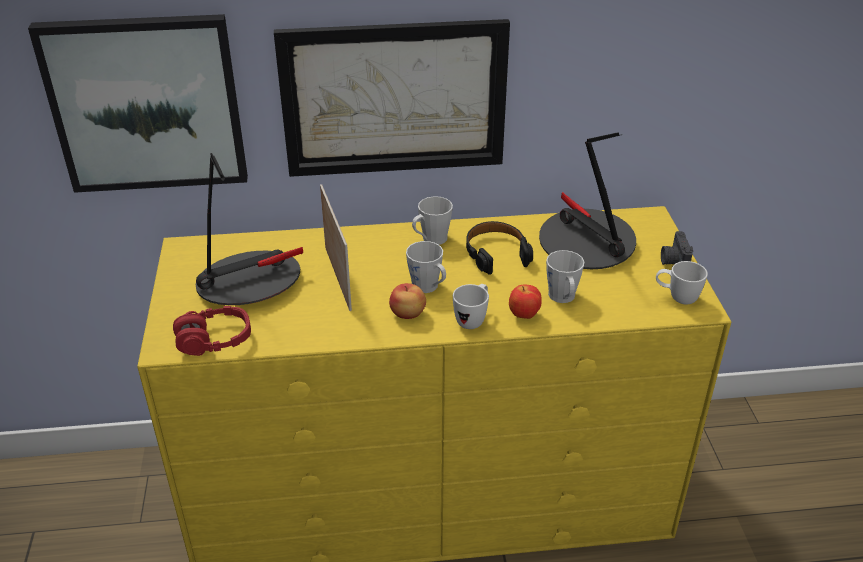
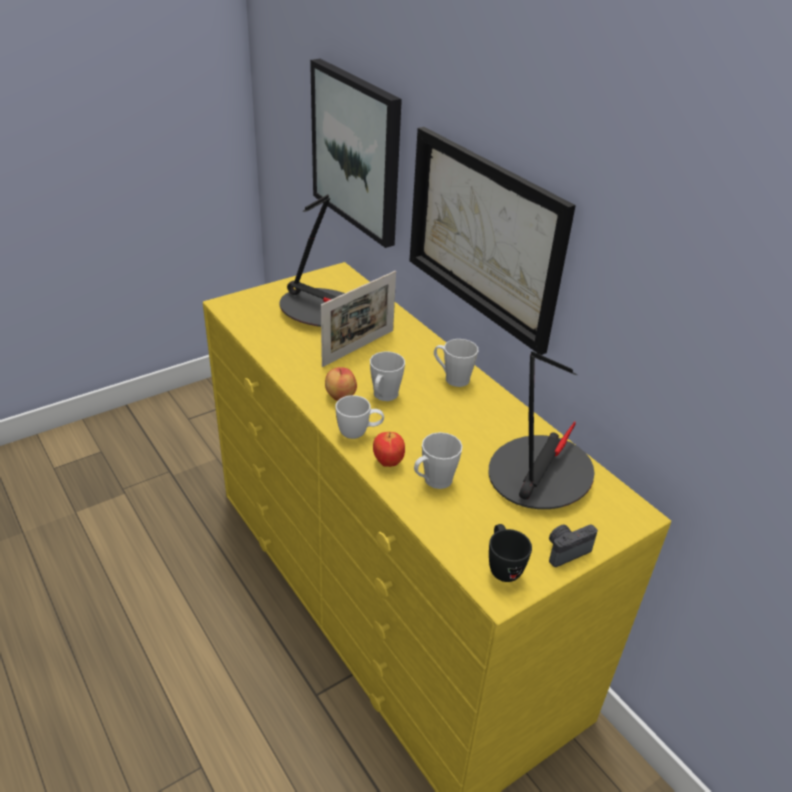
camera: 60 degrees right, 0 degrees up
red headphones [173,306,251,356] -> none
black headphones [466,221,533,275] -> none
white mug [656,261,708,304] -> black mug [489,524,532,582]

